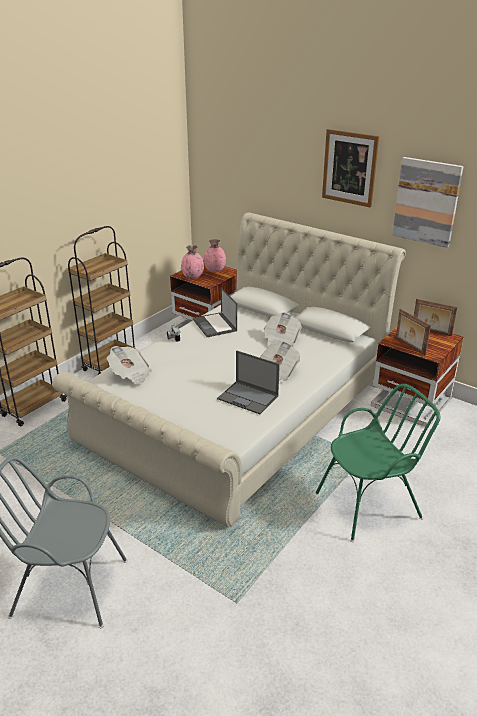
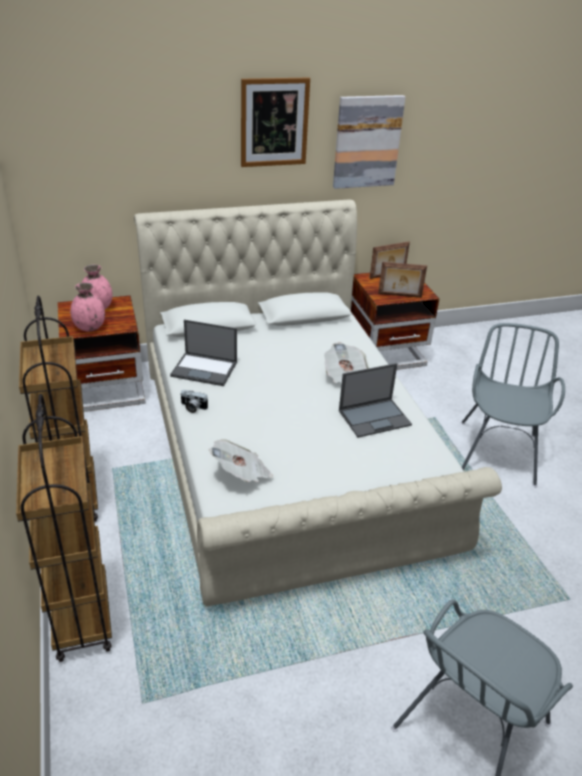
camera: 55 degrees left, 5 degrees up
newspaper [264,312,302,347] -> none
green chair [316,384,440,542] -> grey chair [461,323,565,487]

